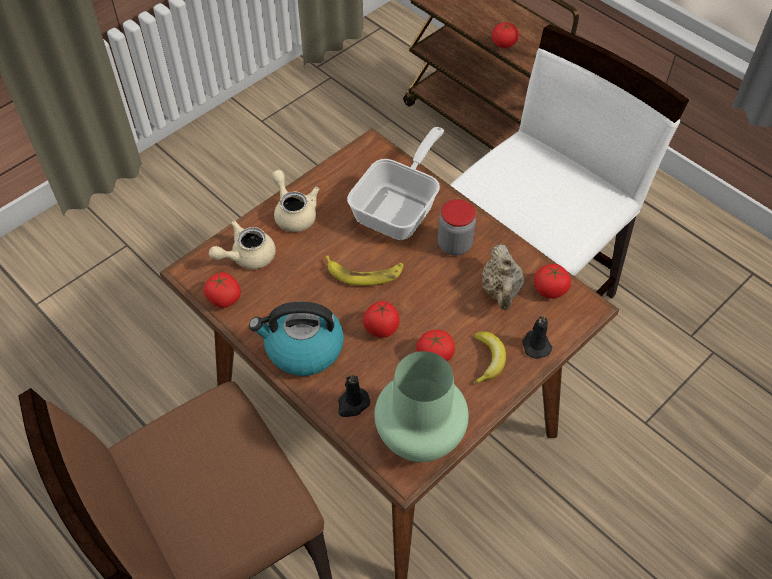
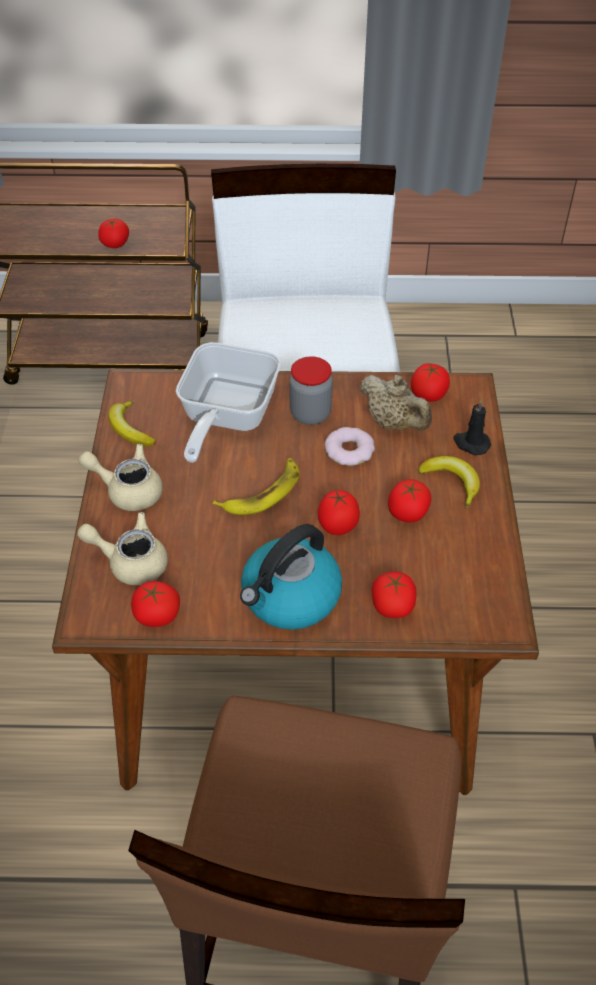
camera: 45 degrees left, 5 degrees down
beige teapot [209,220,276,269] -> beige teapot turned 90 degrees clockwise [77,512,168,585]
black candle [338,374,370,417] -> tomato [372,572,417,618]
frying pan [347,127,444,240] -> frying pan turned 150 degrees counterclockwise [176,342,281,463]
green vase [374,351,469,462] -> none
none -> banana [108,400,156,446]
none -> donut [325,427,375,466]

